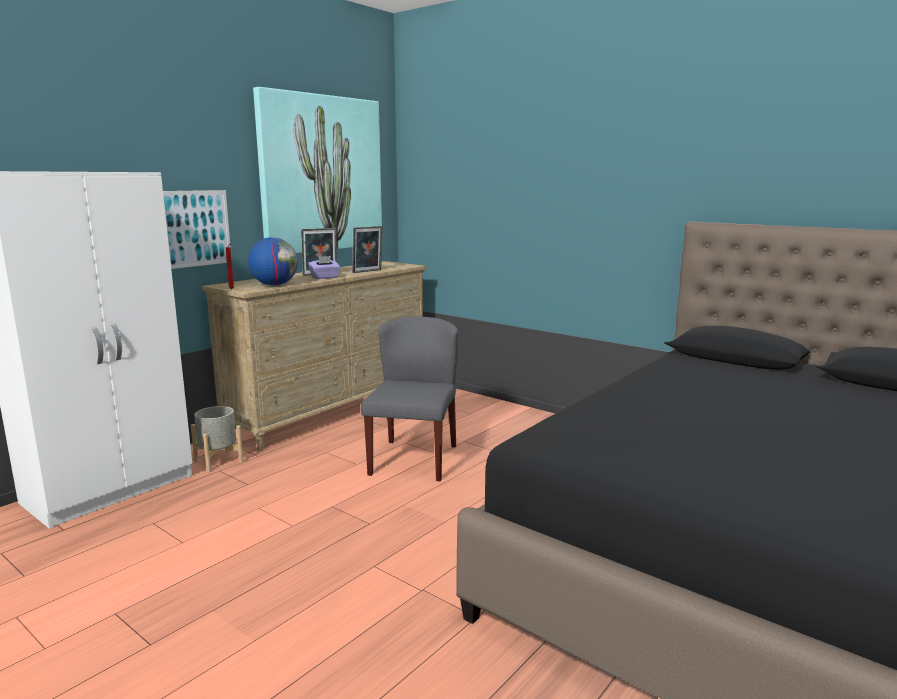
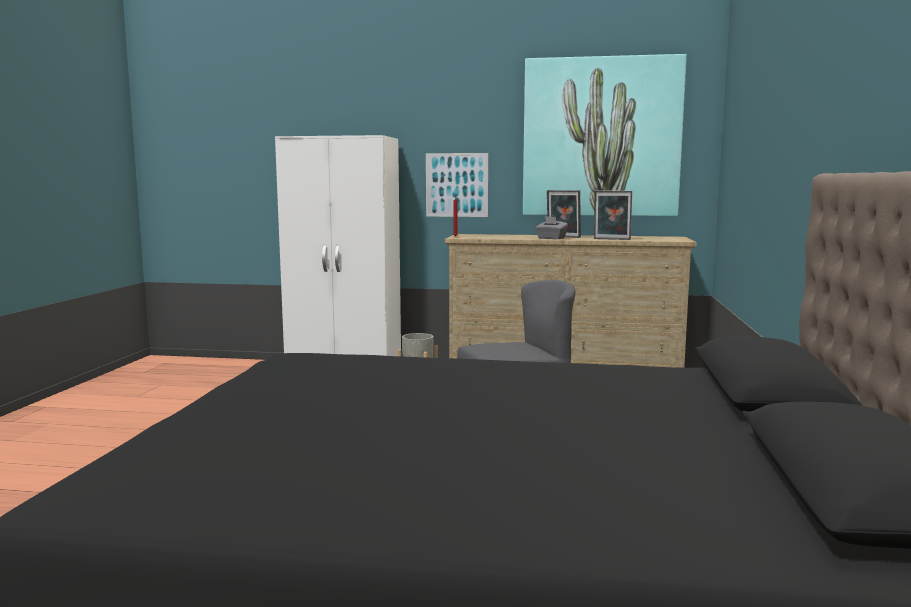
camera: 60 degrees right, 5 degrees down
globe [248,237,298,286] -> none
purple tissue box [308,256,340,279] -> grey tissue box [535,216,568,239]

